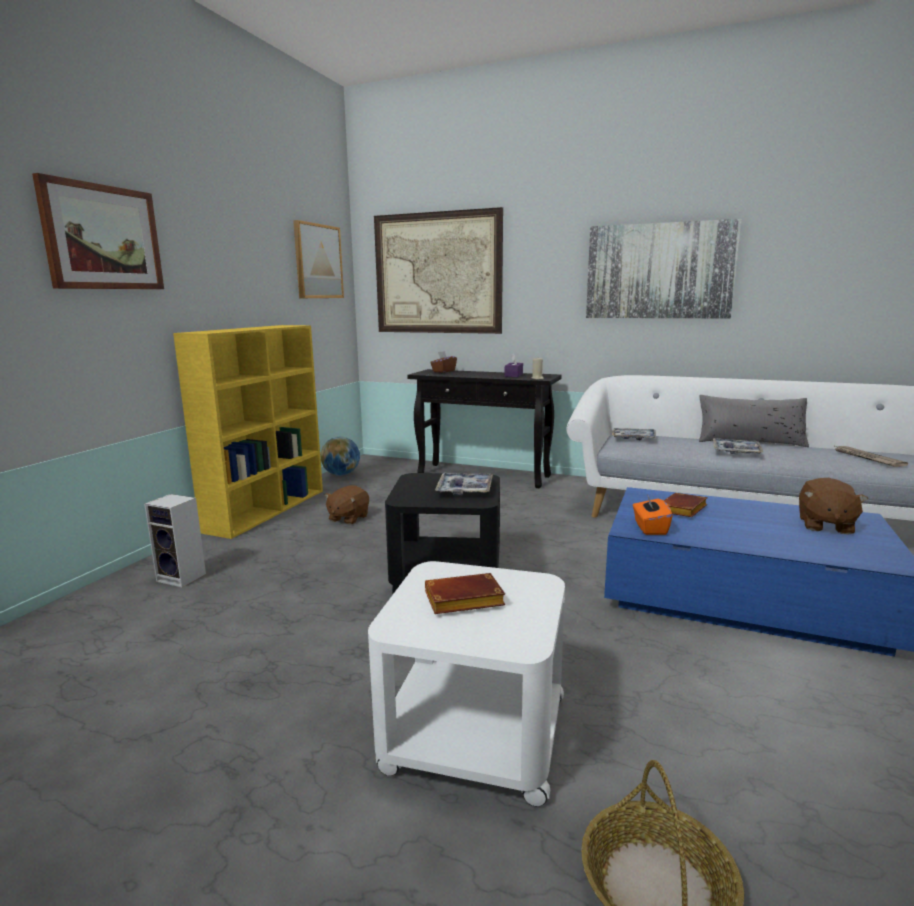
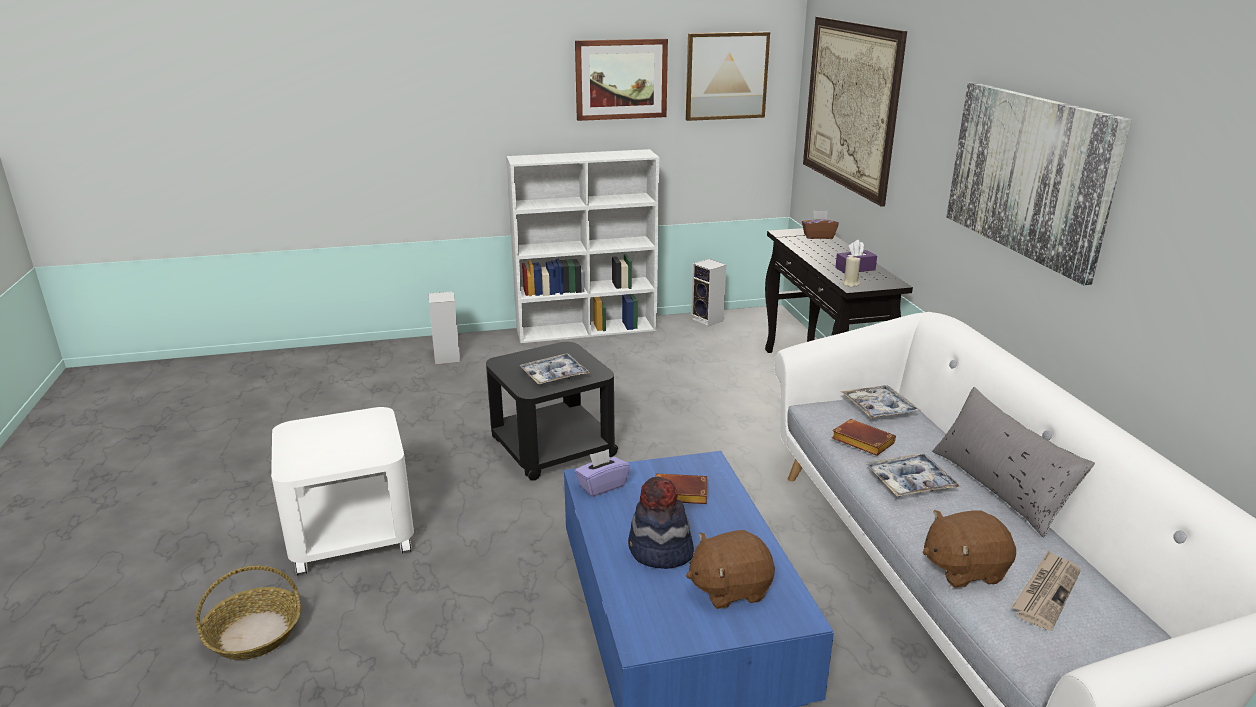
camera: 55 degrees right, 10 degrees up
picture [32,173,164,289] -> picture moved to [575,39,668,121]
yellow bookcase [173,325,323,539] -> white bookcase [506,149,659,343]
globe [320,437,360,476] -> speaker [691,259,726,326]
brown plush toy [325,485,369,525] -> brown plush toy moved to [923,510,1016,588]
brown book [425,573,505,614] -> brown book moved to [831,419,896,456]
orange tissue box [633,495,673,535] -> purple tissue box [575,449,630,497]
none -> hat [628,477,694,569]

